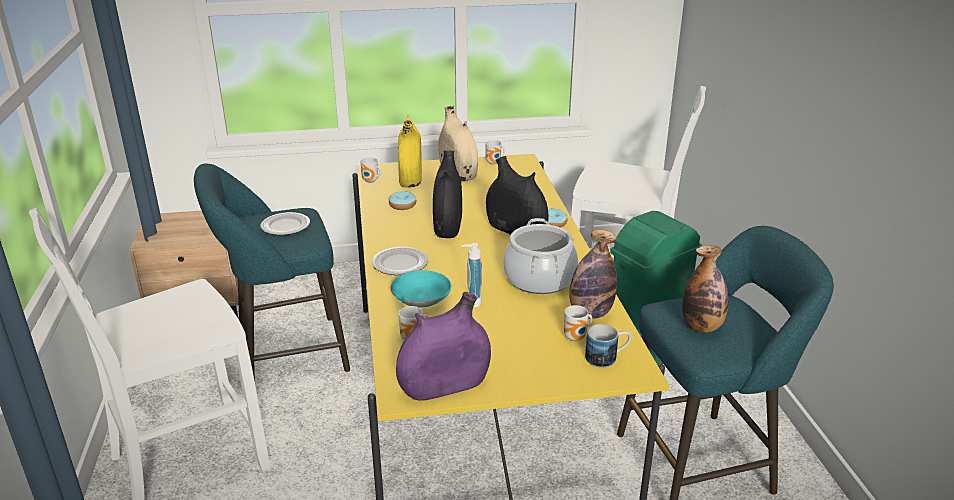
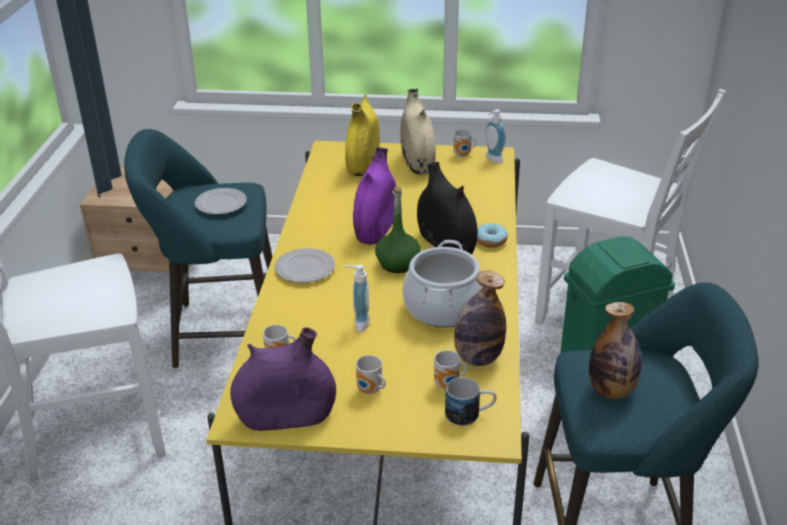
camera: 15 degrees right, 5 degrees up
mug [360,157,381,183] -> mug moved to [356,355,386,394]
donut [388,191,416,210] -> none
turquoise bowl [390,271,451,308] -> none
black vase [433,150,462,238] -> purple vase [353,147,396,245]
none -> green bottle [375,187,421,273]
none -> soap dispenser [485,109,506,163]

